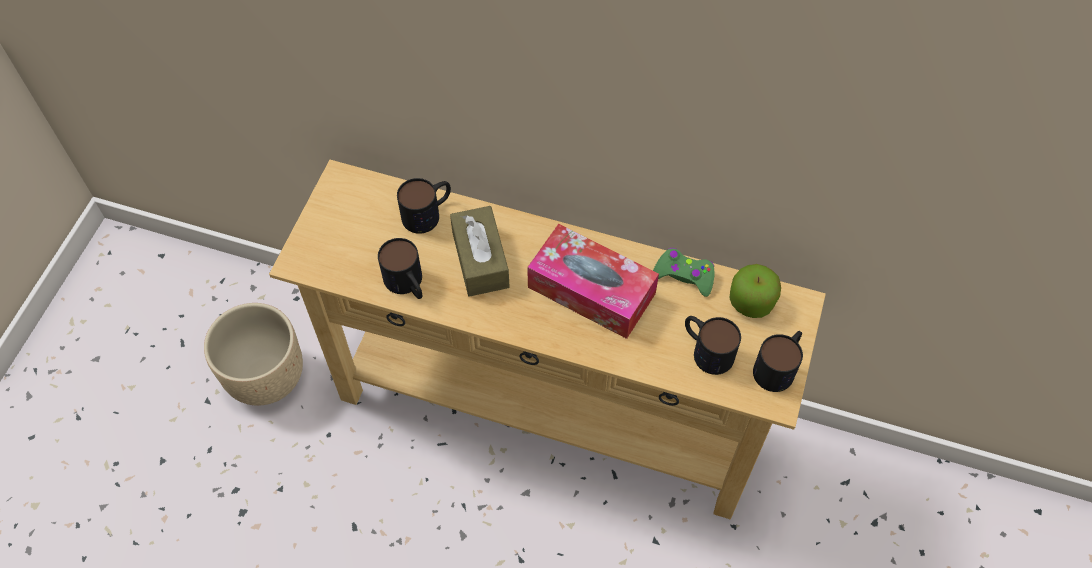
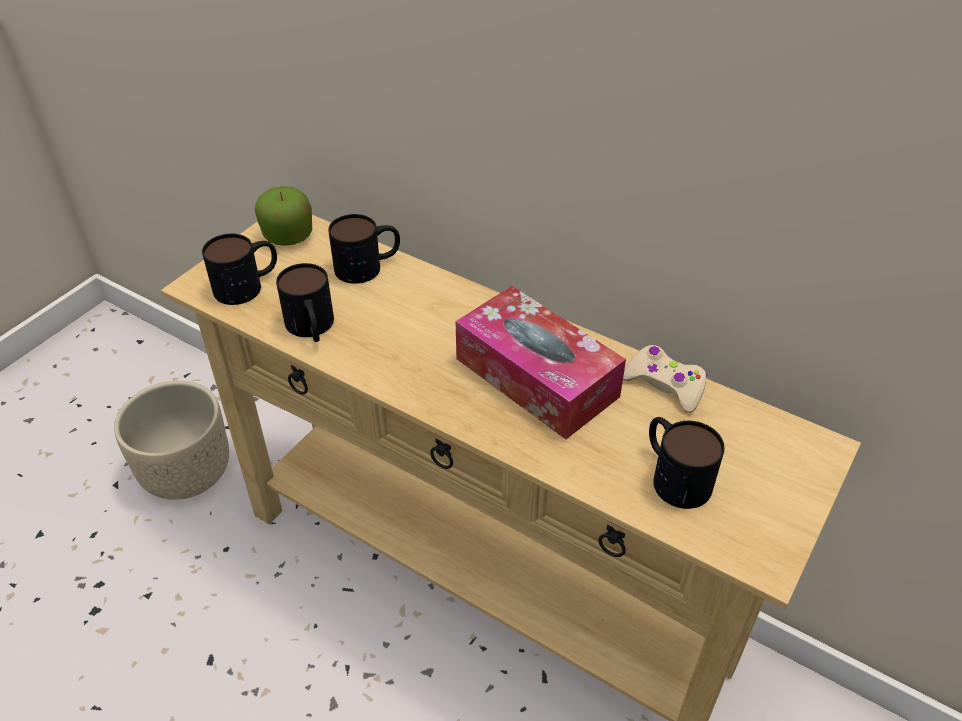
camera: 15 degrees right, 15 degrees down
brown tissue box [450,206,510,297] -> none
green game controller [653,248,715,297] -> beige game controller [623,345,707,413]
apple [729,264,781,318] -> apple moved to [255,186,312,246]
mug [753,331,803,392] -> mug moved to [202,234,277,305]

